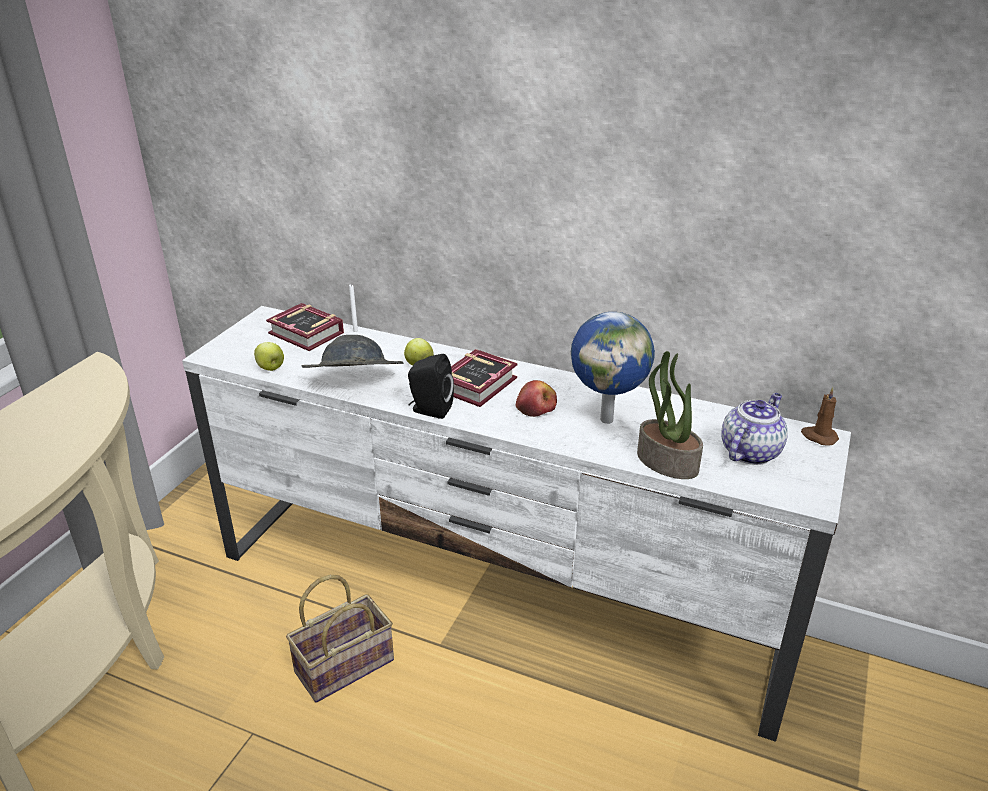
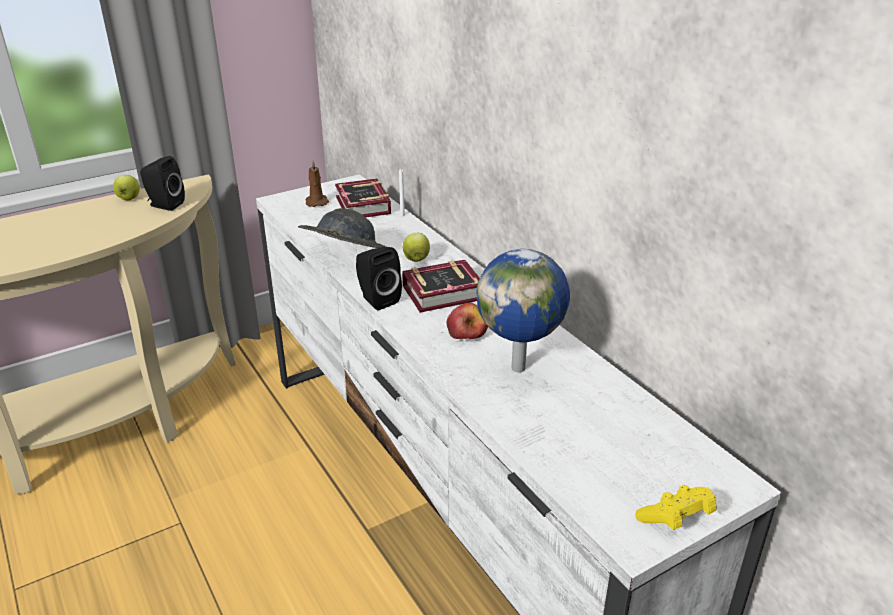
camera: 35 degrees right, 0 degrees up
apple [254,342,284,371] -> apple moved to [113,175,140,200]
basket [286,575,394,703] -> none
potted plant [637,351,703,479] -> none
teapot [721,393,788,465] -> none
brown candle [801,387,839,446] -> brown candle moved to [306,160,329,207]
none -> black speaker [140,156,185,211]
none -> yellow game controller [635,485,717,530]

